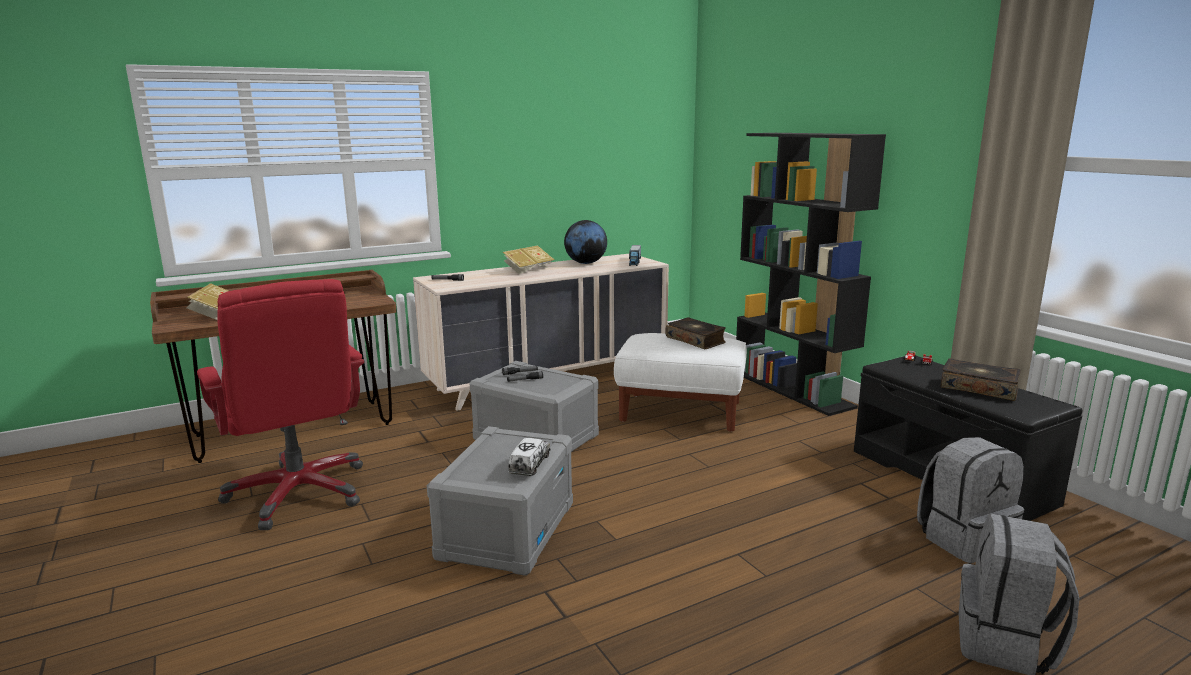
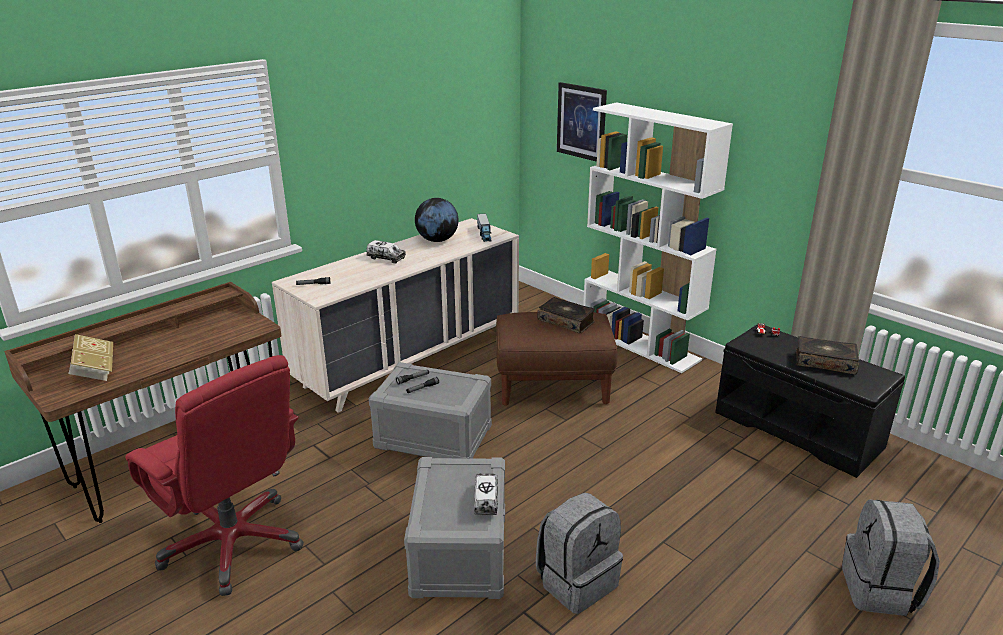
camera: 15 degrees left, 10 degrees up
book [503,246,555,275] -> toy truck [366,240,406,263]
white ottoman [614,333,747,432] -> brown ottoman [496,312,618,406]
black bookcase [736,133,886,416] -> white bookcase [583,102,733,373]
grey backpack [917,437,1024,563] -> grey backpack moved to [536,493,623,614]
none -> picture [557,82,607,162]

